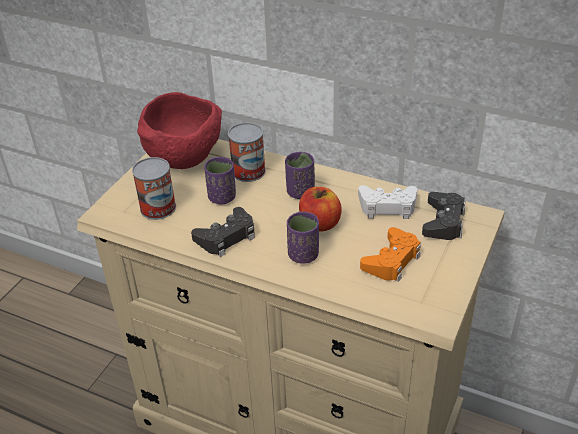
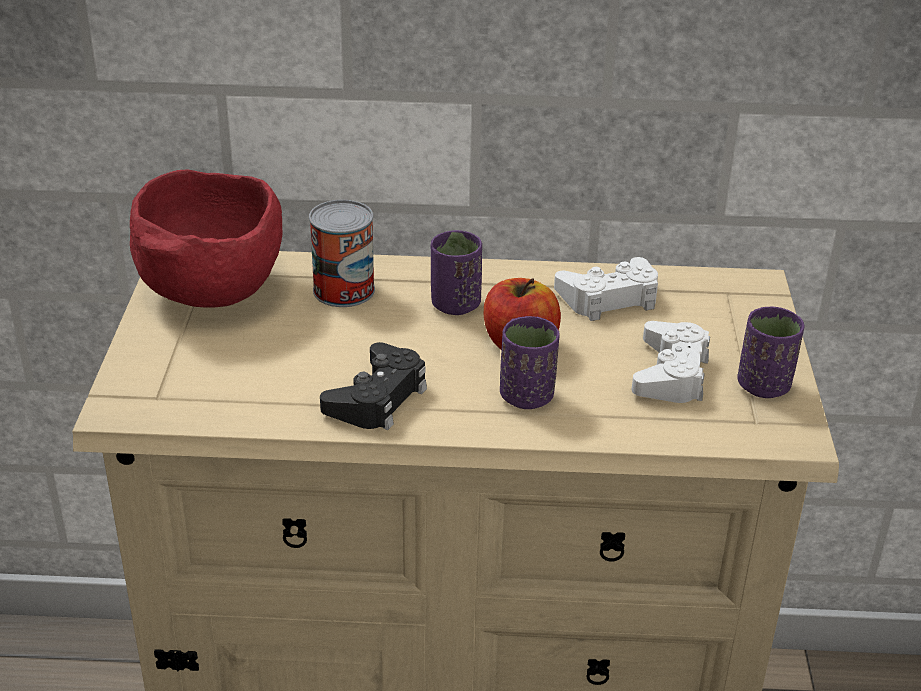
camera: 25 degrees left, 5 degrees down
can [132,157,176,220] -> none
purple cup [204,157,236,205] -> purple cup moved to [737,306,805,398]
orange game controller [360,227,421,282] -> white game controller [632,321,710,403]
black game controller [422,192,465,240] -> none

